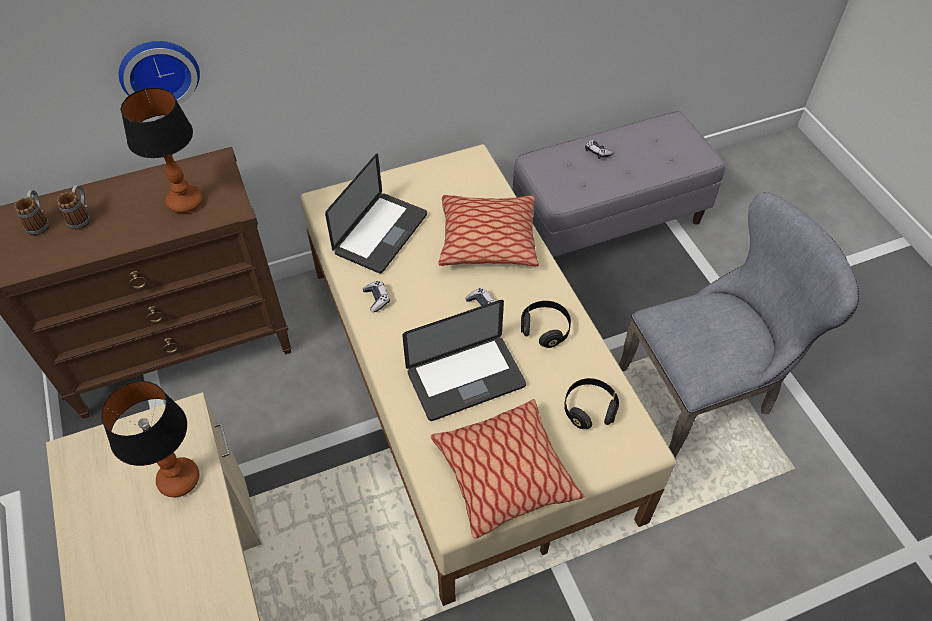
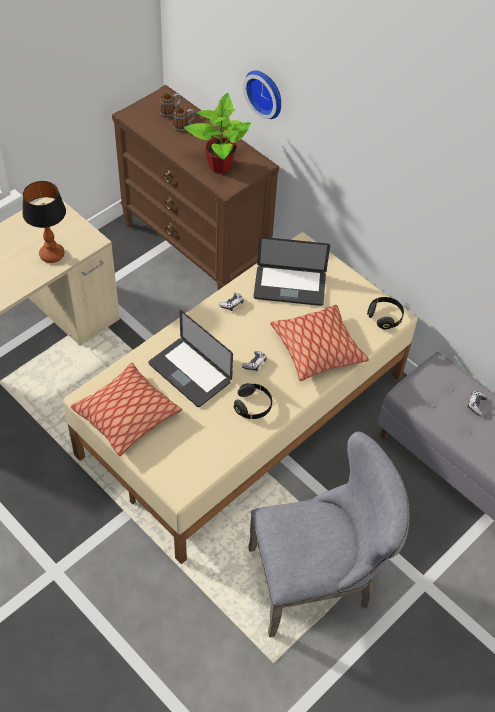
camera: 65 degrees right, 0 degrees up
table lamp [120,88,203,213] -> potted plant [184,93,251,173]
black headphones [564,378,619,429] -> black headphones moved to [367,297,404,329]
grey chair [619,192,859,457] -> grey chair turned 60 degrees counterclockwise [248,431,409,637]

